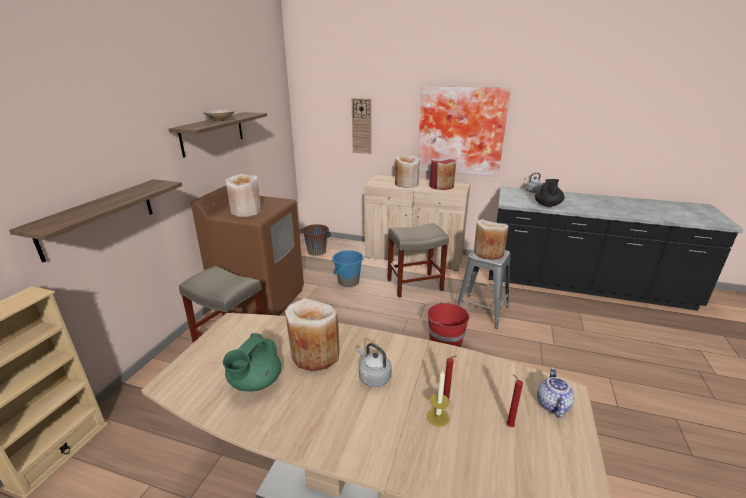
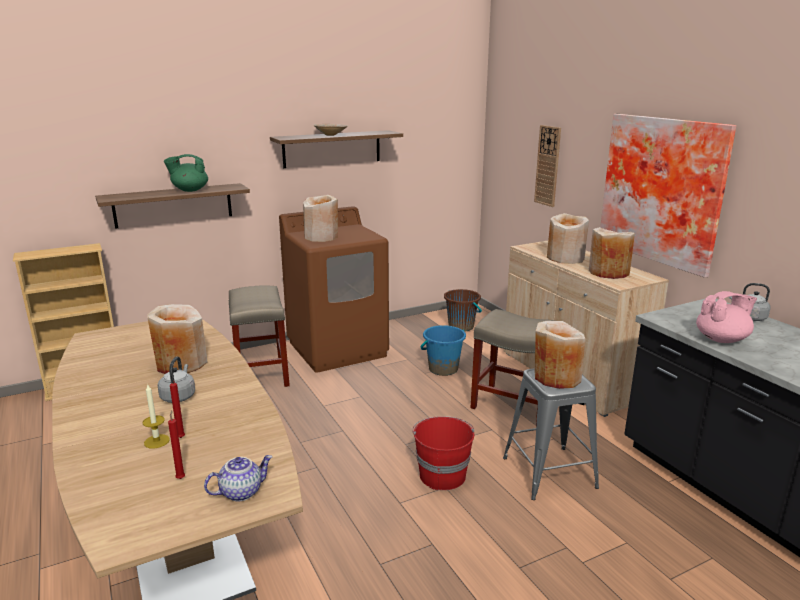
camera: 45 degrees right, 5 degrees down
green teapot [223,333,281,391] -> green teapot moved to [164,154,208,192]
red vase [429,159,456,190] -> beige vase [589,227,635,279]
black teapot [535,179,564,207] -> pink teapot [696,291,757,343]

